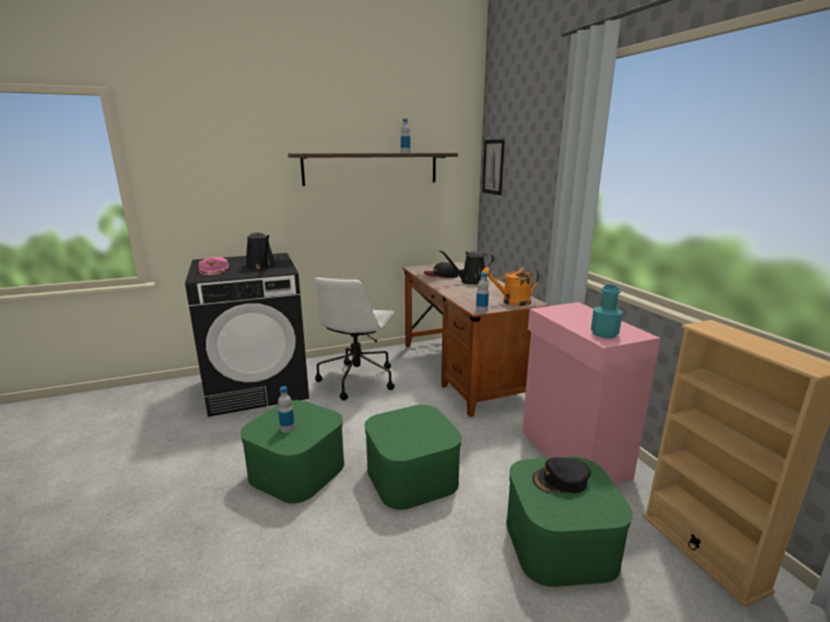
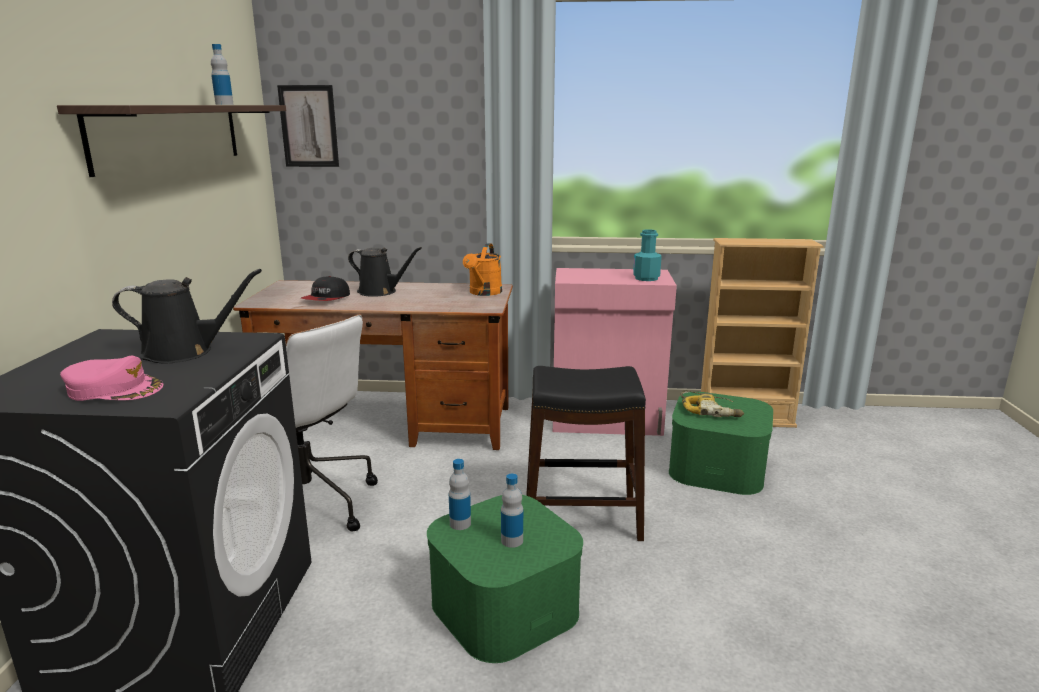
camera: 65 degrees left, 0 degrees up
green storage box [364,405,462,510] -> black stool [526,366,646,541]
black watering can [439,250,494,284] -> black watering can turned 75 degrees counterclockwise [348,247,422,297]
bottle [476,272,489,313] -> bottle moved to [449,459,471,530]
black cap [532,457,591,493] -> power drill [681,390,744,417]

